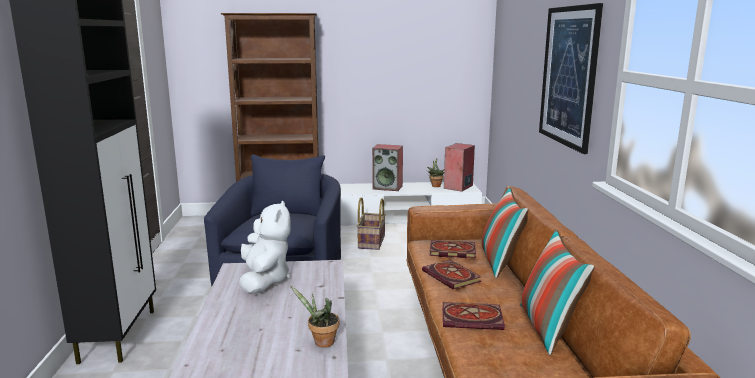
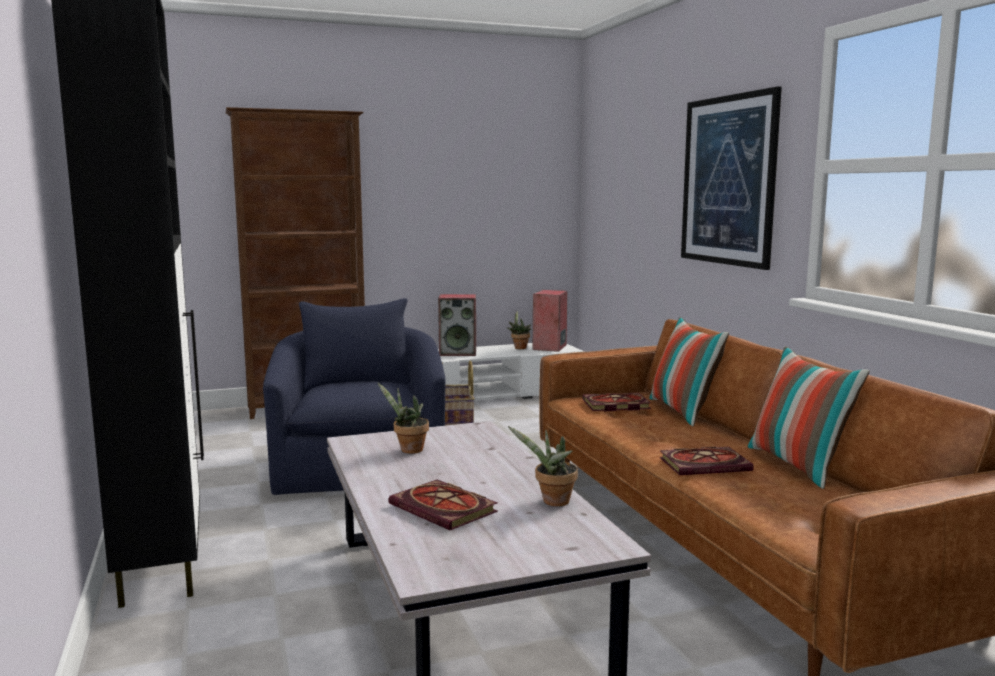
camera: 15 degrees left, 5 degrees down
white plush toy [239,200,291,294] -> potted plant [378,383,429,454]
book [422,260,481,289] -> book moved to [388,480,498,530]

